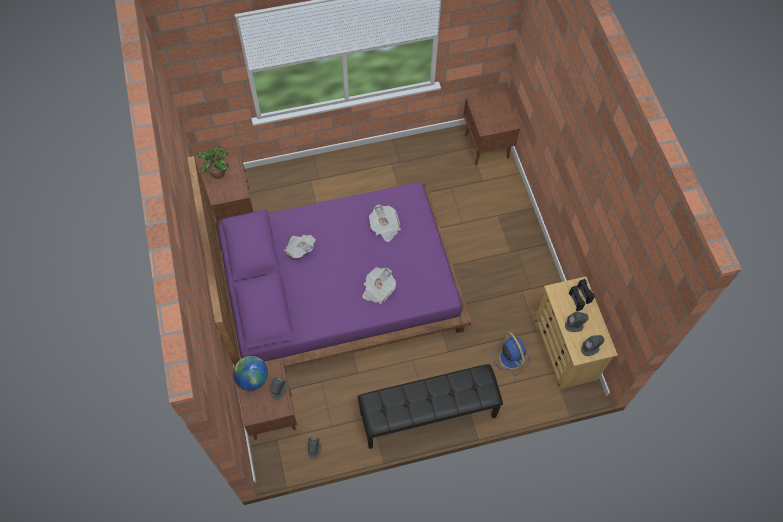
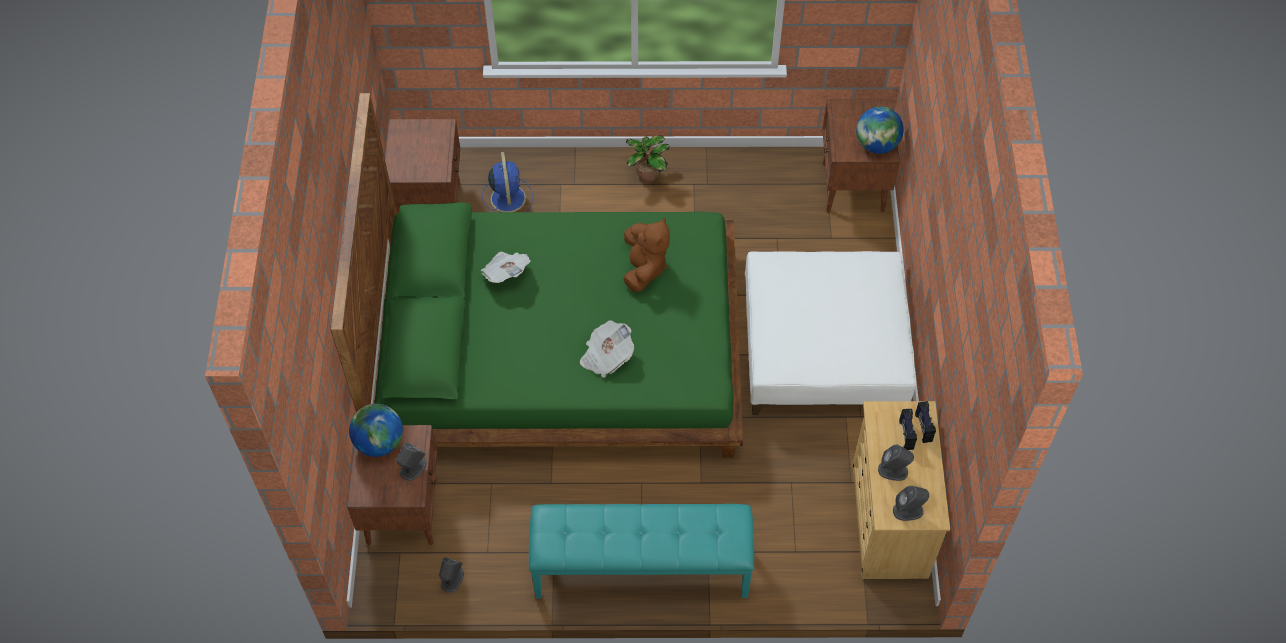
camera: 15 degrees right, 5 degrees down
purple bed [187,156,471,368] -> green bed [331,93,743,458]
potted plant [197,147,229,179] -> potted plant moved to [626,135,670,183]
black bench [357,364,503,449] -> turquoise bench [529,504,754,598]
newspaper [369,205,401,242] -> brown plush toy [623,217,670,292]
blue fan [492,332,529,377] -> blue fan moved to [482,152,533,212]
none -> white ottoman [745,251,916,415]
none -> globe [856,106,904,154]

